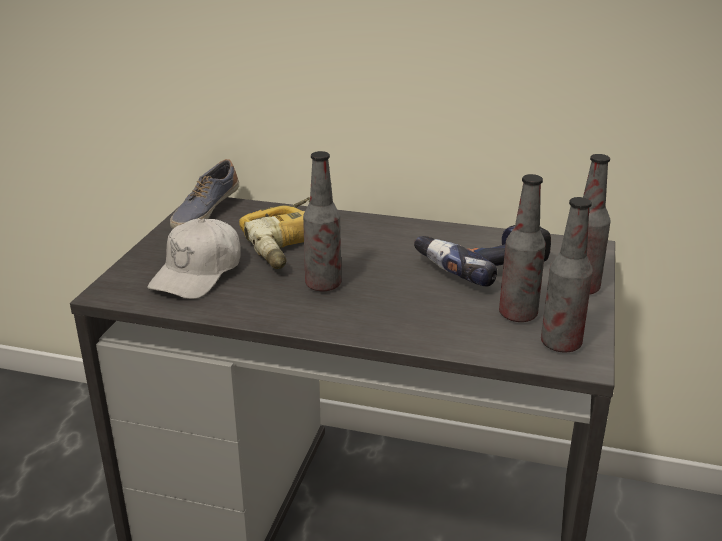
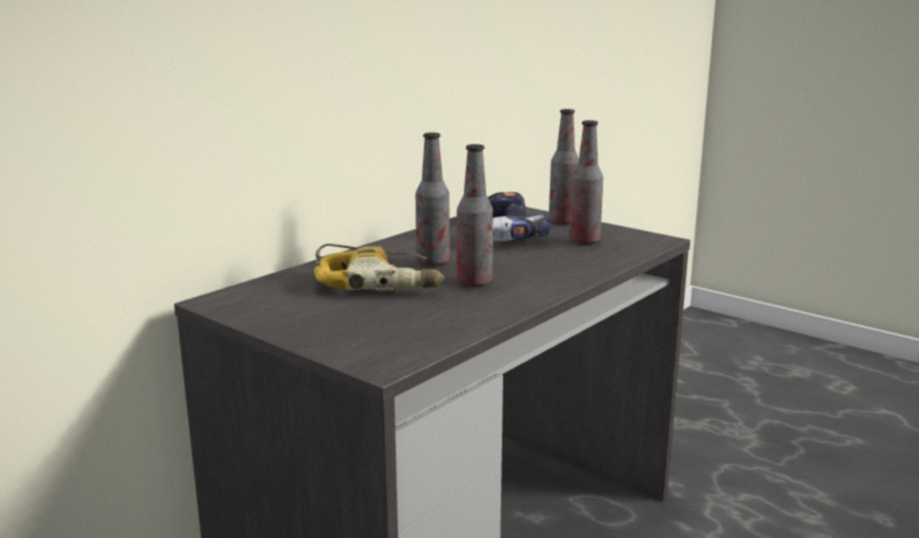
camera: 65 degrees left, 10 degrees down
white cap [147,219,241,299] -> none
shoe [170,159,239,229] -> none
bottle [541,197,593,353] -> bottle moved to [416,132,450,266]

